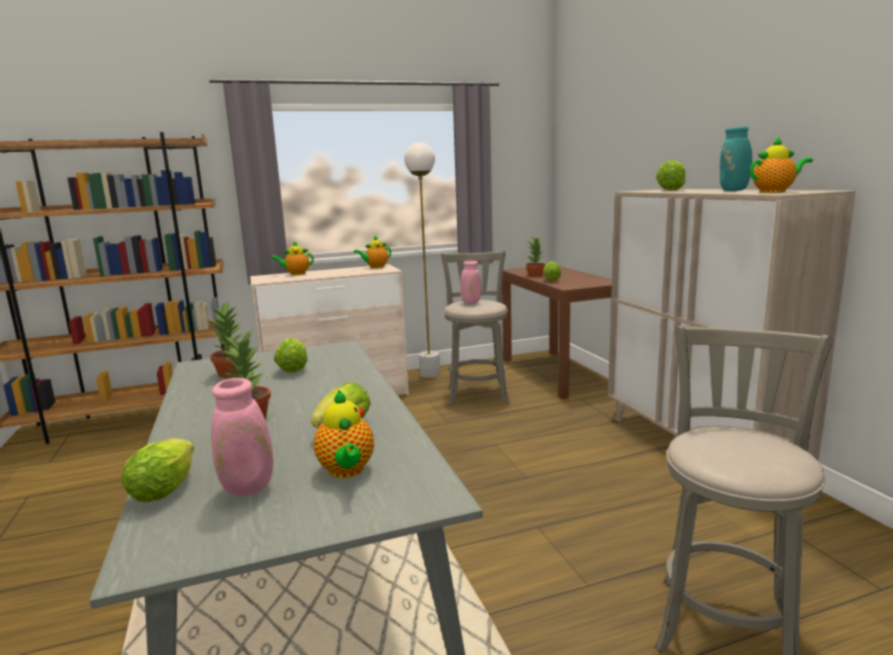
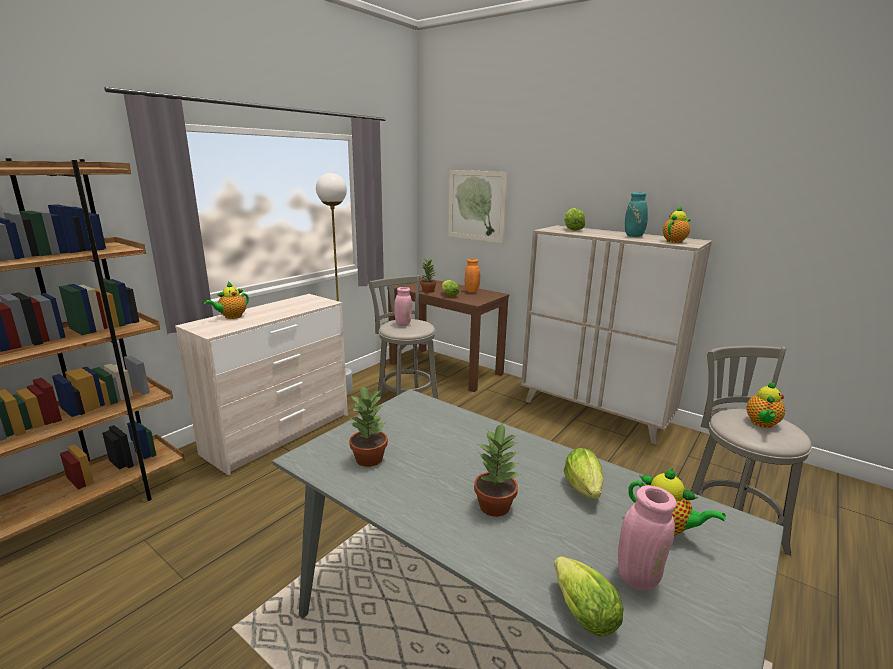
camera: 35 degrees left, 5 degrees up
lettuce [274,338,308,373] -> none
teapot [354,236,391,268] -> teapot moved to [746,381,785,428]
none -> picture [448,170,508,243]
none -> orange vase [465,259,480,293]

